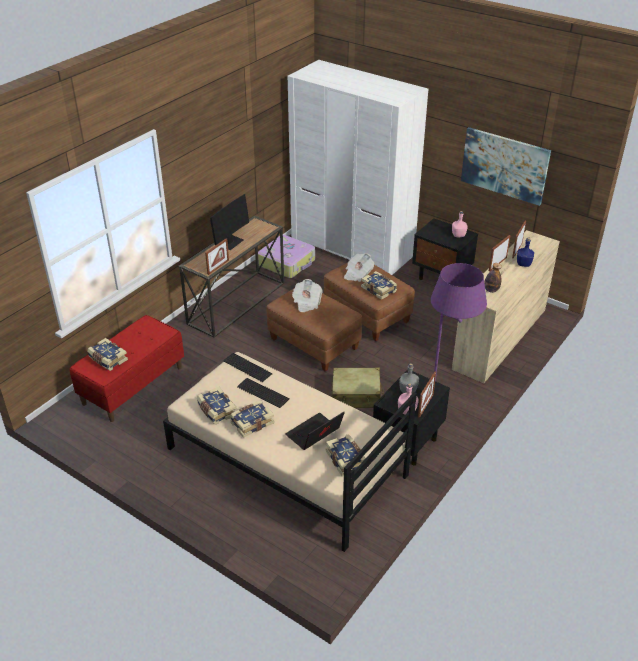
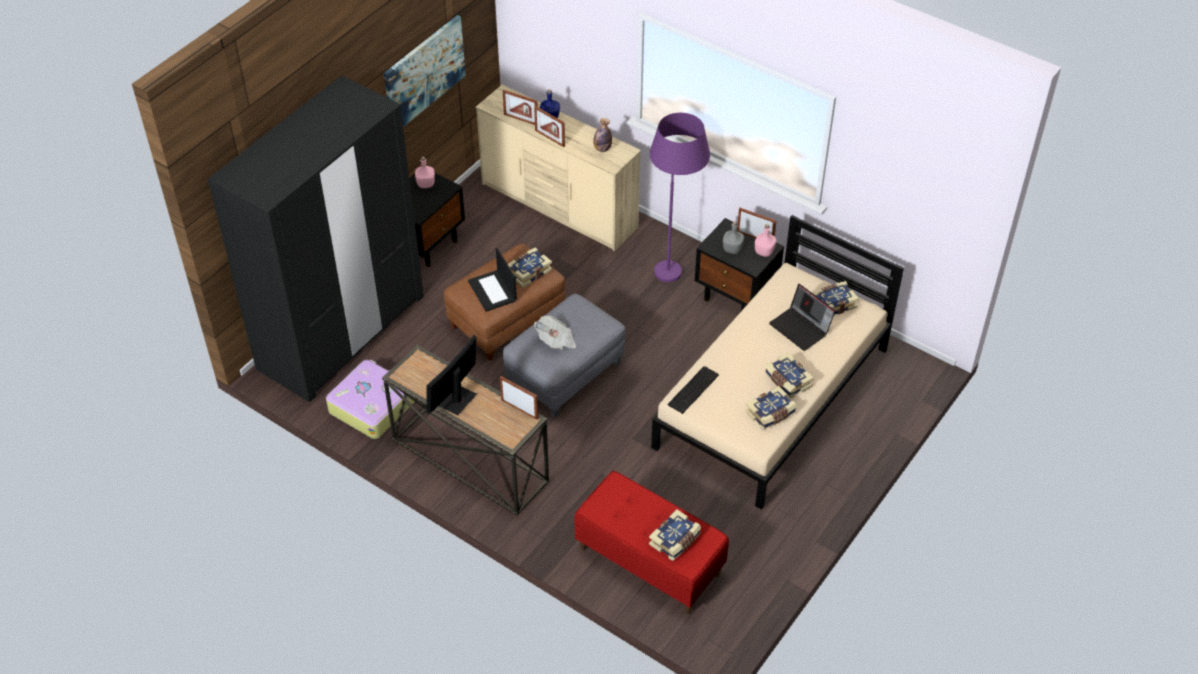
camera: 90 degrees left, 10 degrees up
monitor [210,194,249,250] -> monitor turned 90 degrees counterclockwise [426,335,477,416]
keyboard [237,378,290,408] -> none
brown ottoman [266,288,362,372] -> grey ottoman [503,294,625,418]
white wardrobe [288,60,428,275] -> black wardrobe [208,75,424,402]
beige suitcase [332,367,384,408] -> none
newspaper [344,253,374,282] -> laptop [468,248,517,312]

